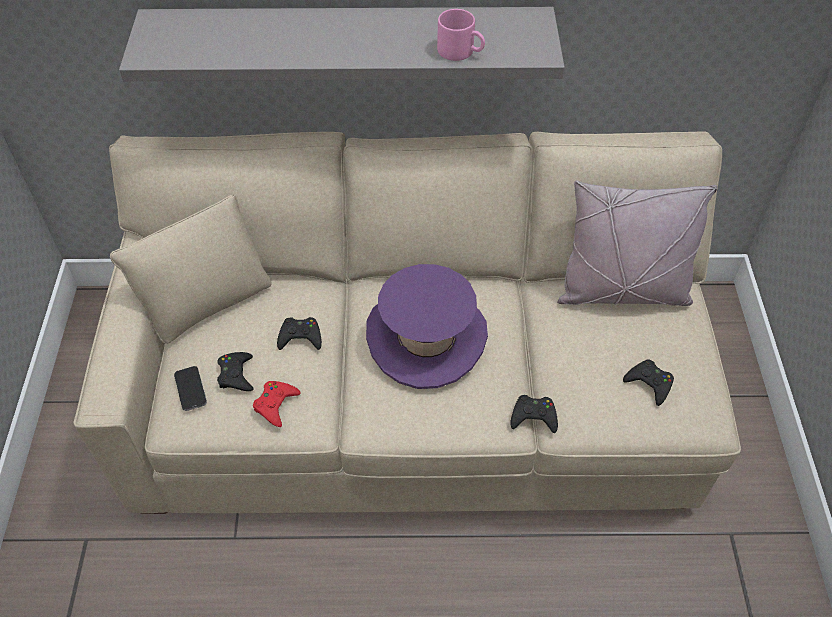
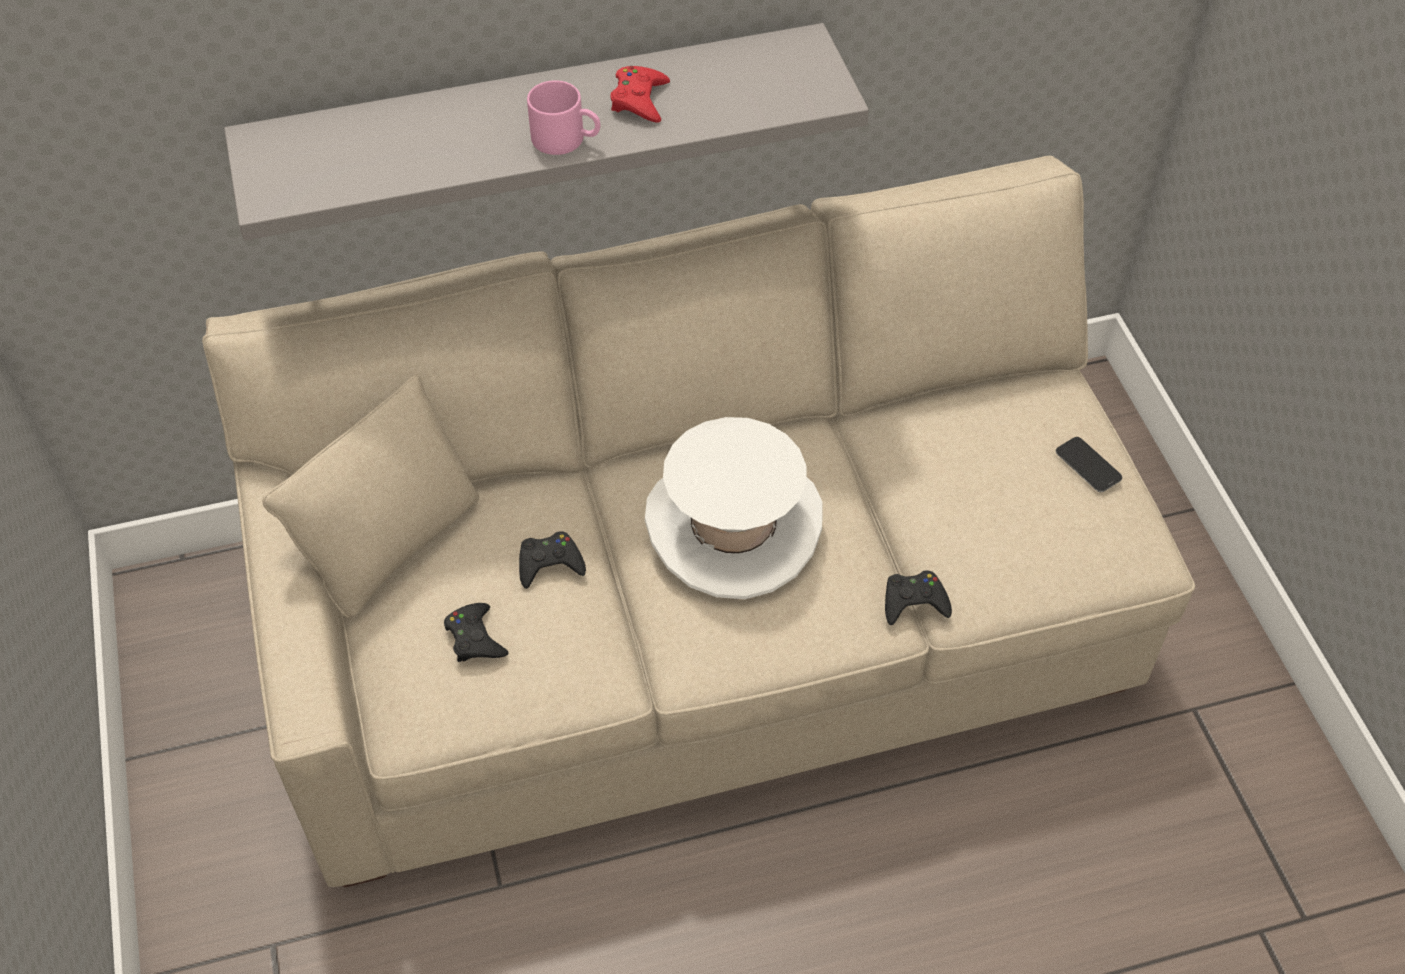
camera: 15 degrees left, 0 degrees up
phone [174,366,207,411] -> phone moved to [1056,437,1122,492]
red game controller [253,381,301,427] -> red game controller moved to [610,66,670,122]
purple hat [366,264,488,389] -> white hat [645,417,822,599]
pink mug [437,9,485,61] -> pink mug moved to [527,80,600,155]
purple pillow [557,180,717,306] -> none
black game controller [623,359,674,406] -> none

